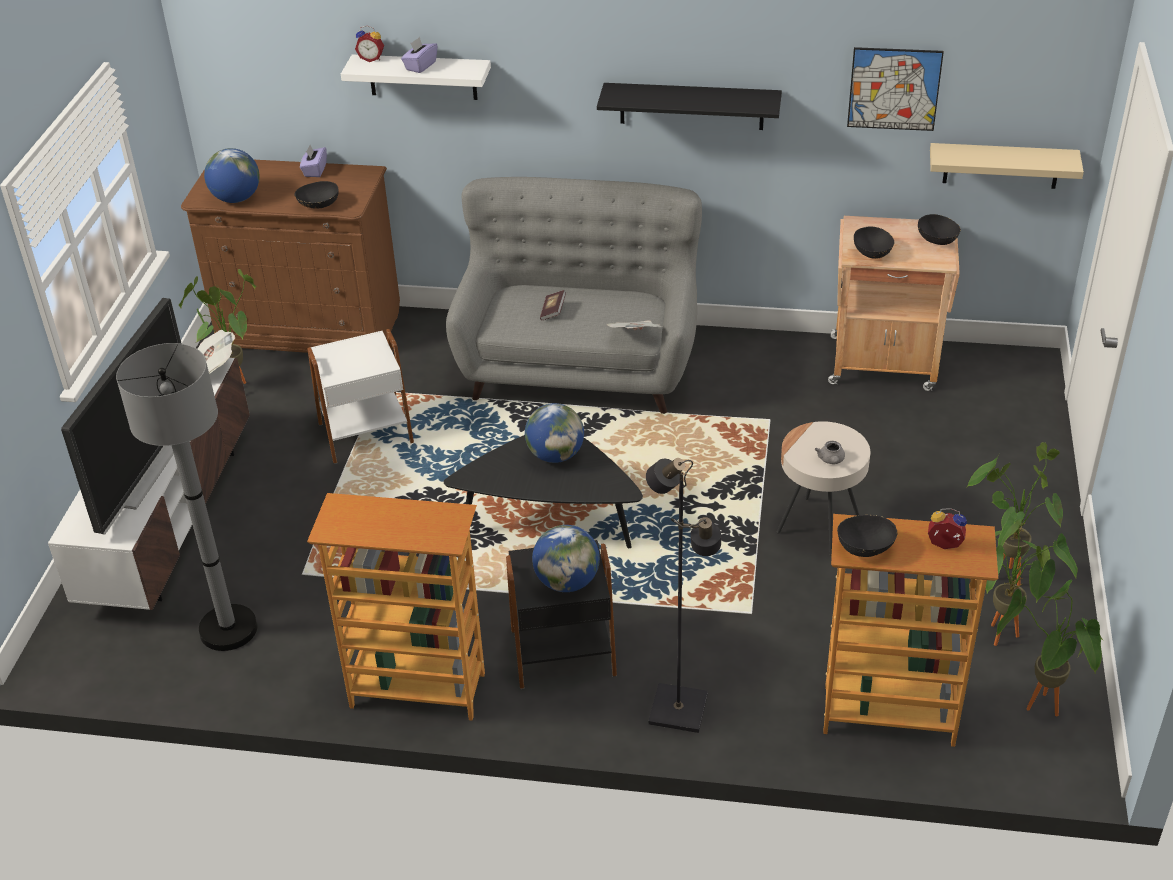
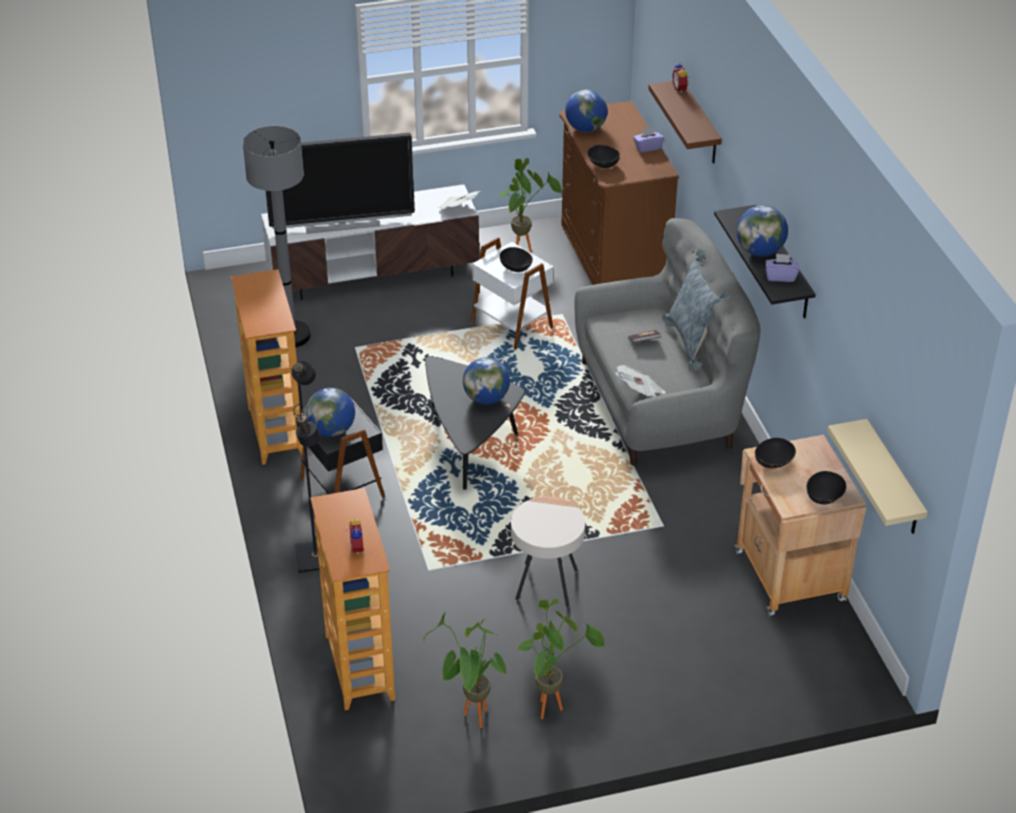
camera: 65 degrees right, 0 degrees up
white shelf [341,55,491,100] -> brown shelf [649,81,722,164]
purple tissue box [401,37,437,73] -> purple tissue box moved to [765,254,799,282]
grey teapot [815,441,845,464] -> none
black bowl [837,515,897,557] -> black bowl moved to [500,247,533,272]
picture [847,47,944,131] -> none
potted plant [996,579,1104,717] -> none
none -> pillow [662,248,731,372]
none -> globe [737,205,788,256]

